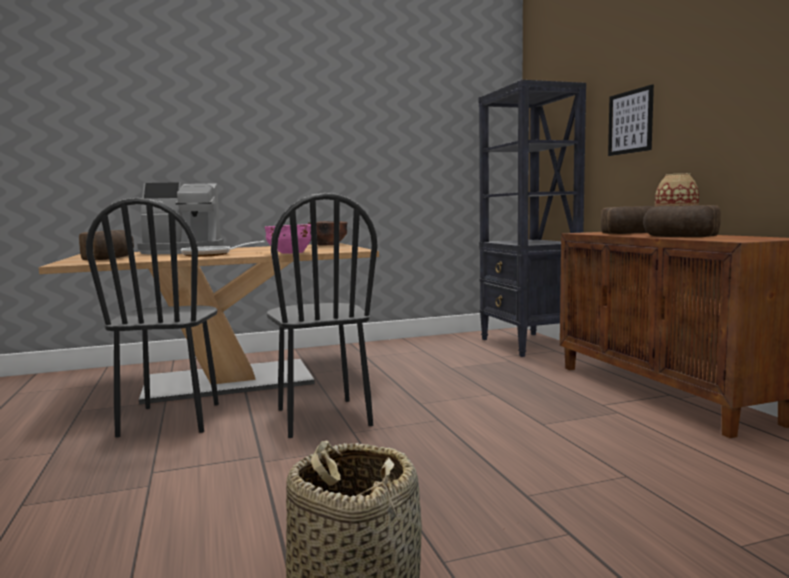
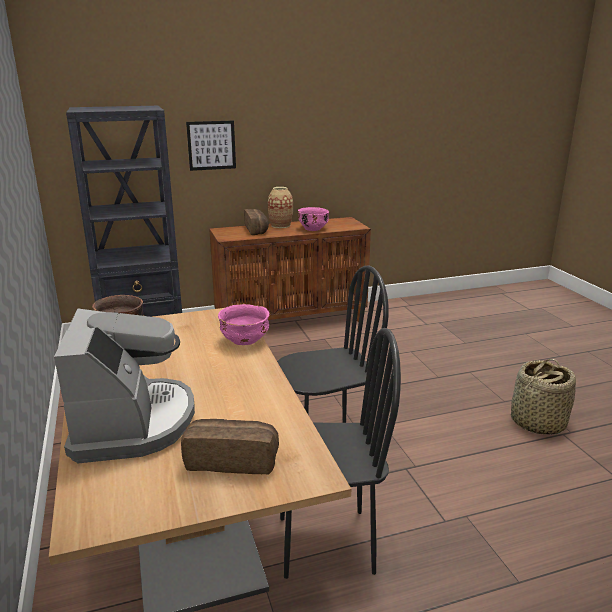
camera: 90 degrees left, 15 degrees up
frying pan [181,241,265,257] -> none
bread [643,205,721,237] -> pink bowl [298,207,329,231]

